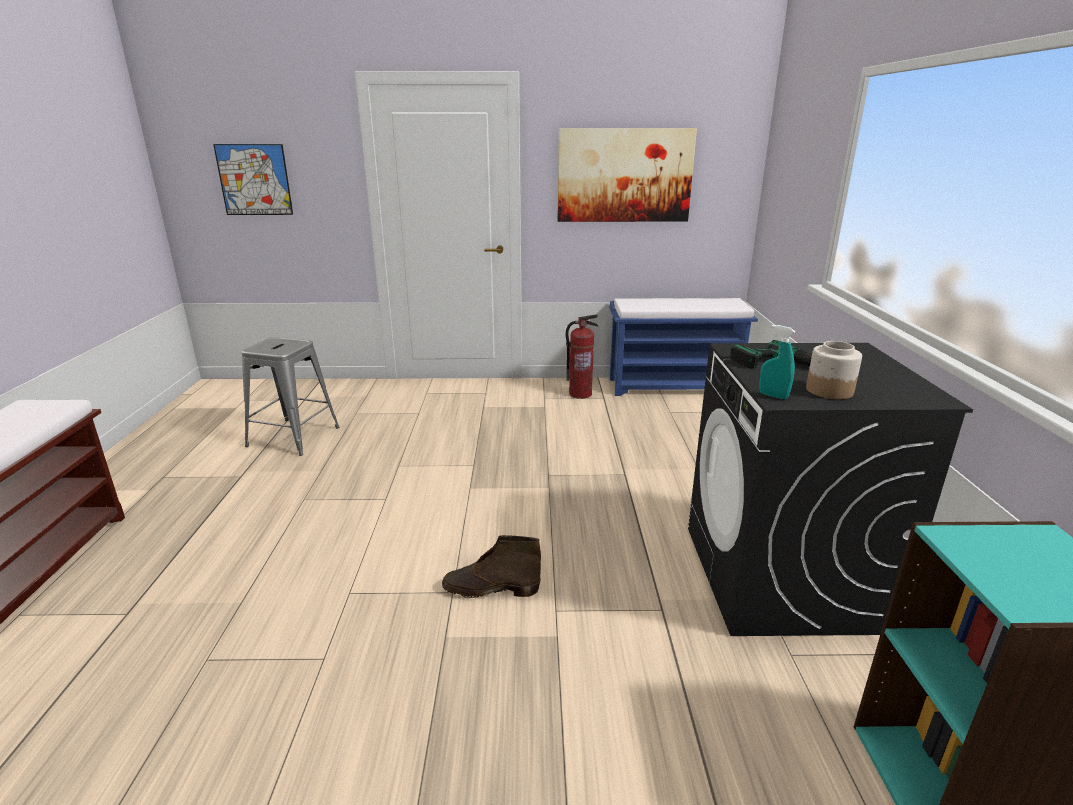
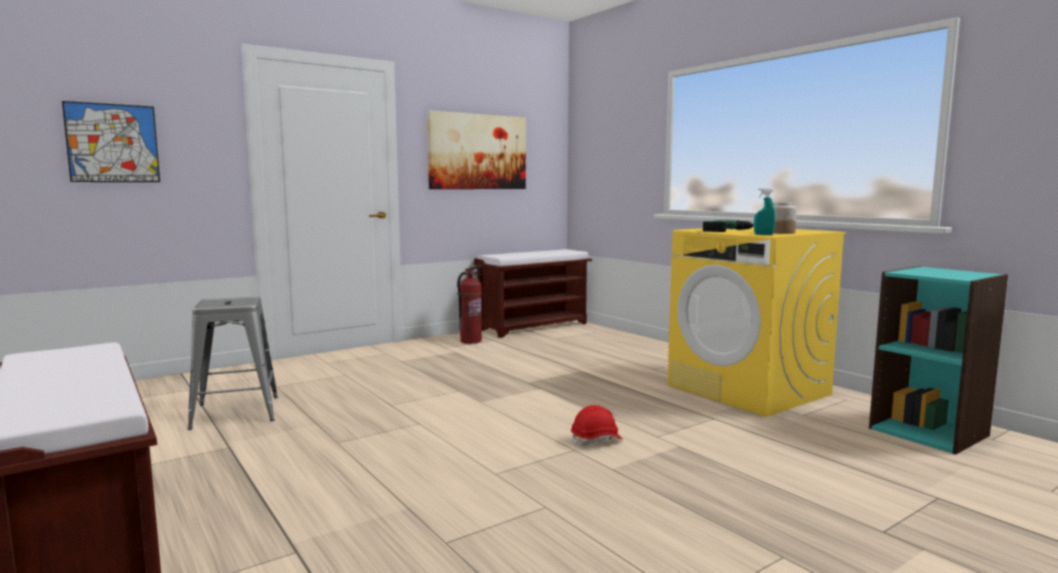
camera: 35 degrees left, 15 degrees down
brown boot [442,535,541,598] -> red hard hat [571,405,623,447]
blue bench [609,298,758,396] -> brown bench [474,249,592,338]
black washing machine [688,343,973,636] -> yellow washing machine [667,227,846,417]

